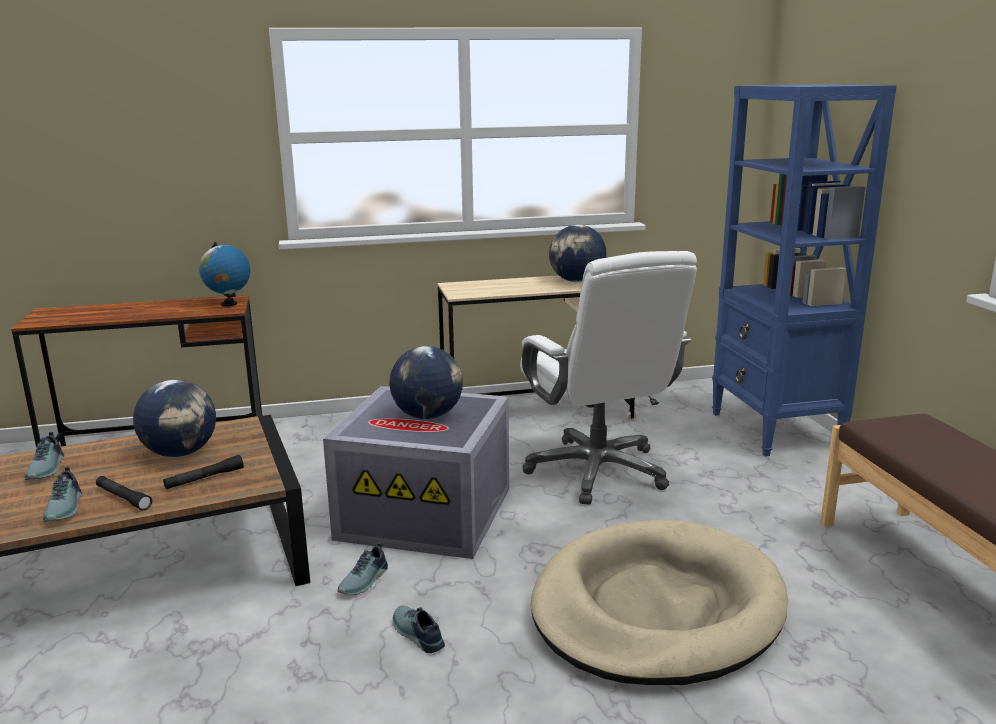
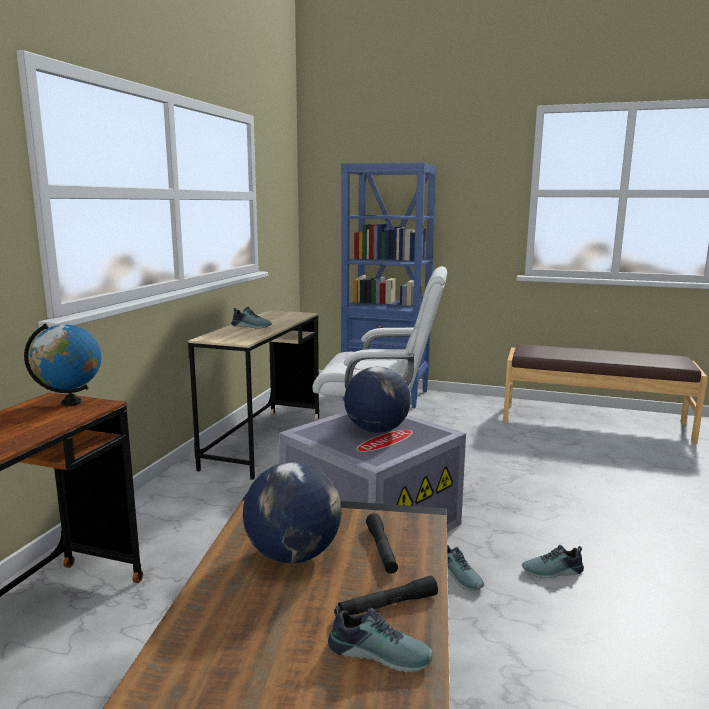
camera: 60 degrees left, 5 degrees down
shoe [25,432,64,480] -> shoe moved to [231,307,272,329]
beige dog bed [531,519,788,685] -> none
globe [549,225,606,282] -> none

